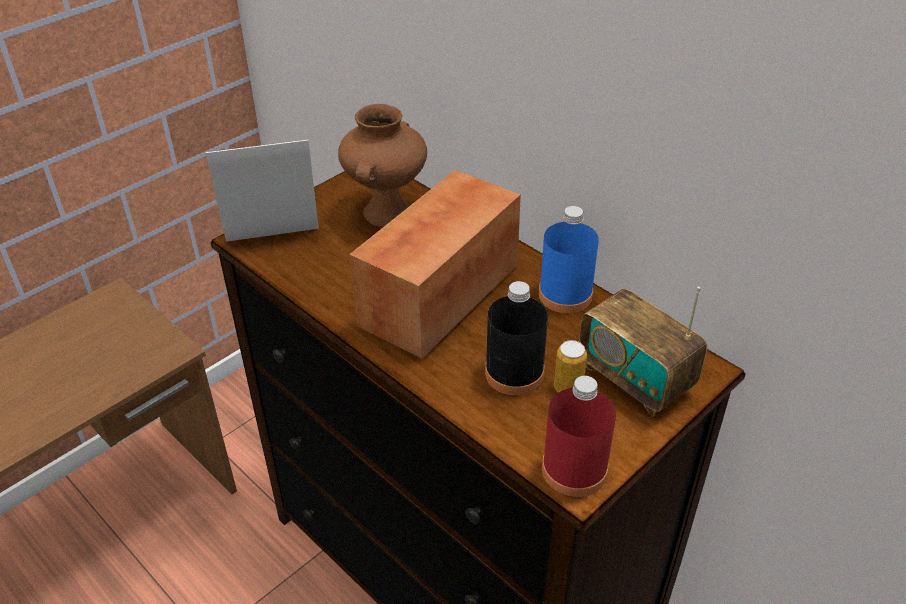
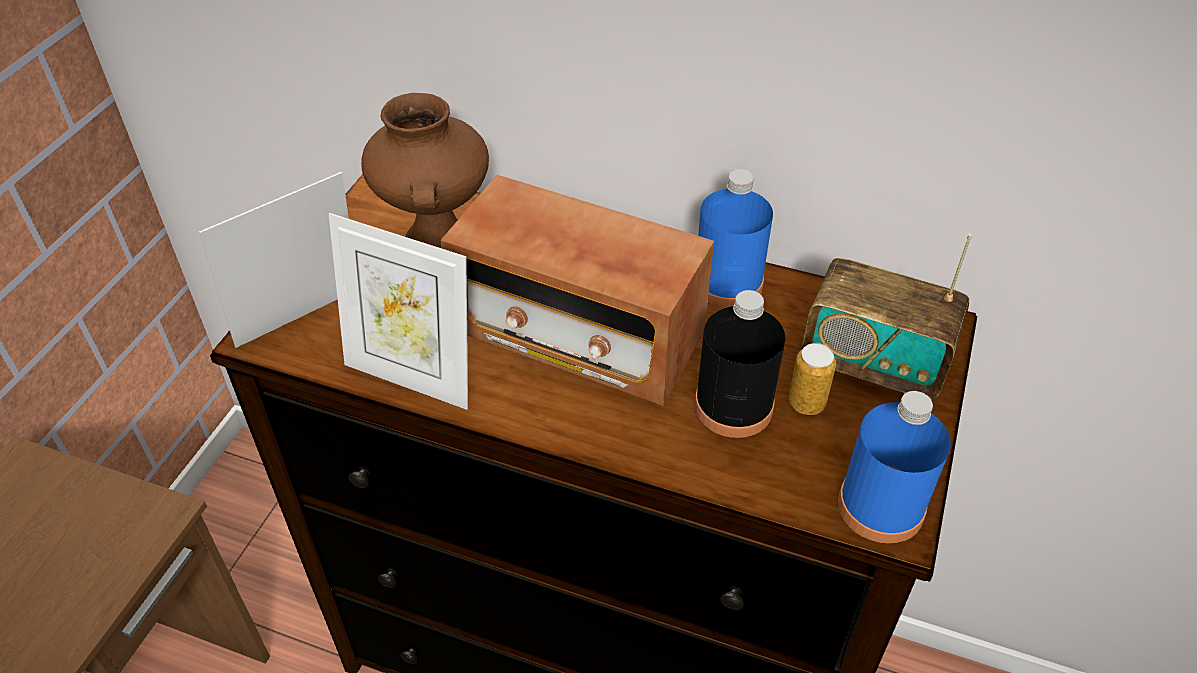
camera: 25 degrees left, 5 degrees up
radio [349,170,521,358] -> radio turned 75 degrees counterclockwise [441,175,714,406]
red bottle [542,376,616,497] -> blue bottle [838,391,951,544]
none -> picture frame [329,213,468,410]

